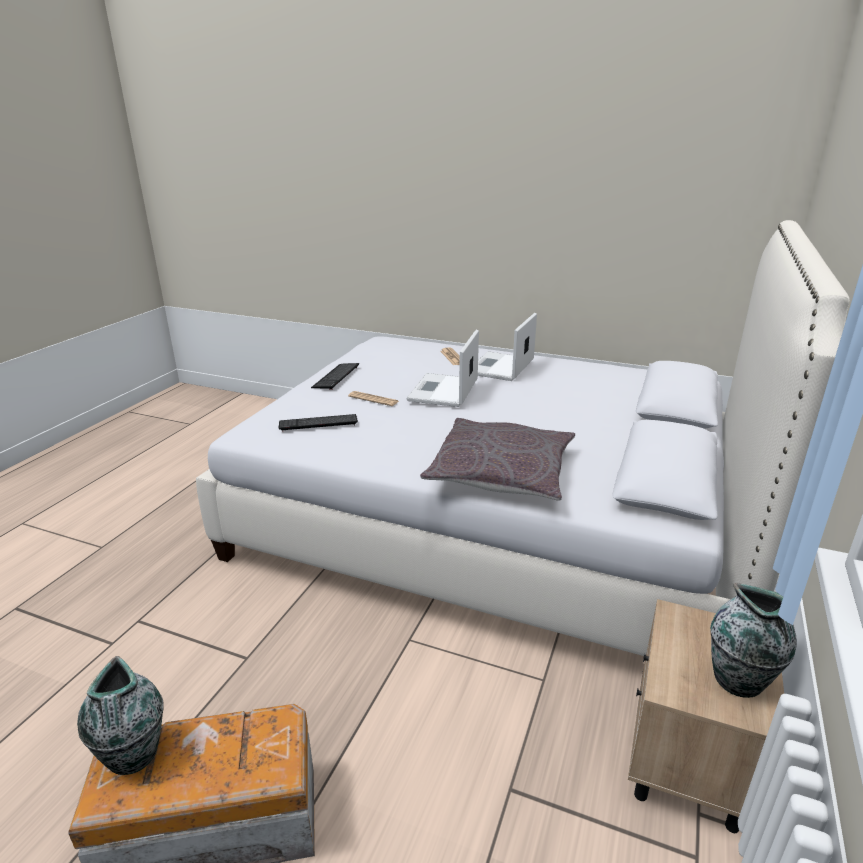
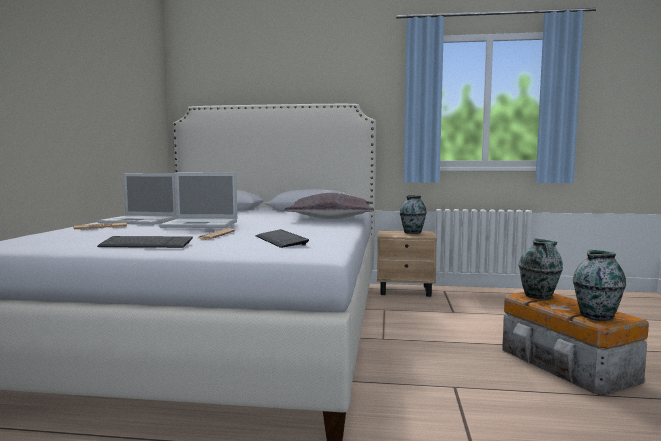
camera: 105 degrees left, 20 degrees down
none -> vase [519,238,563,299]

